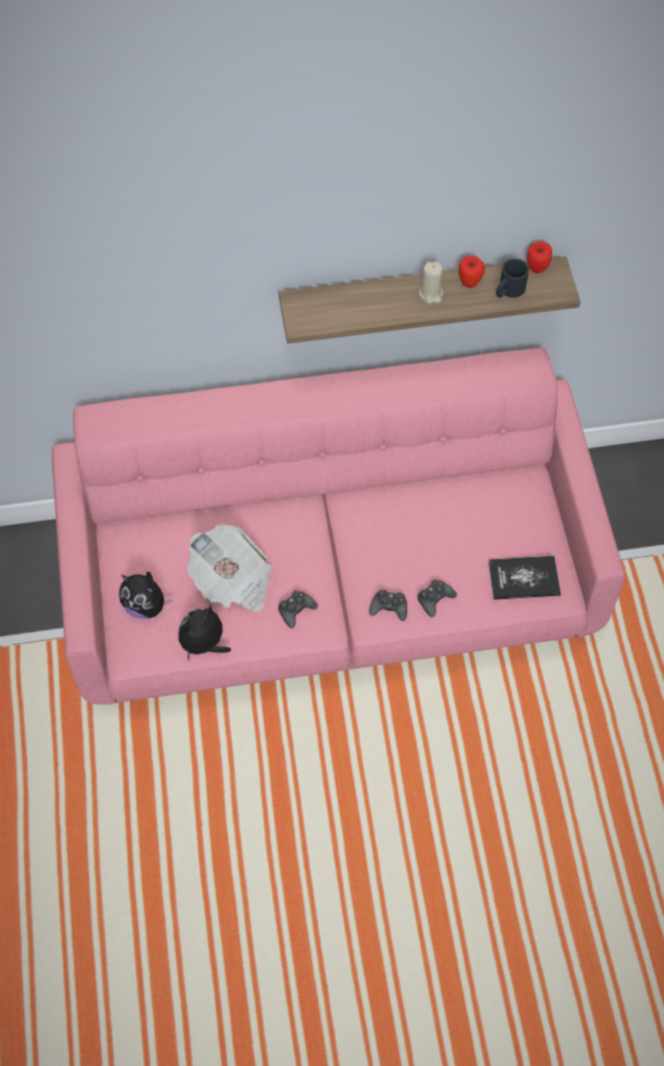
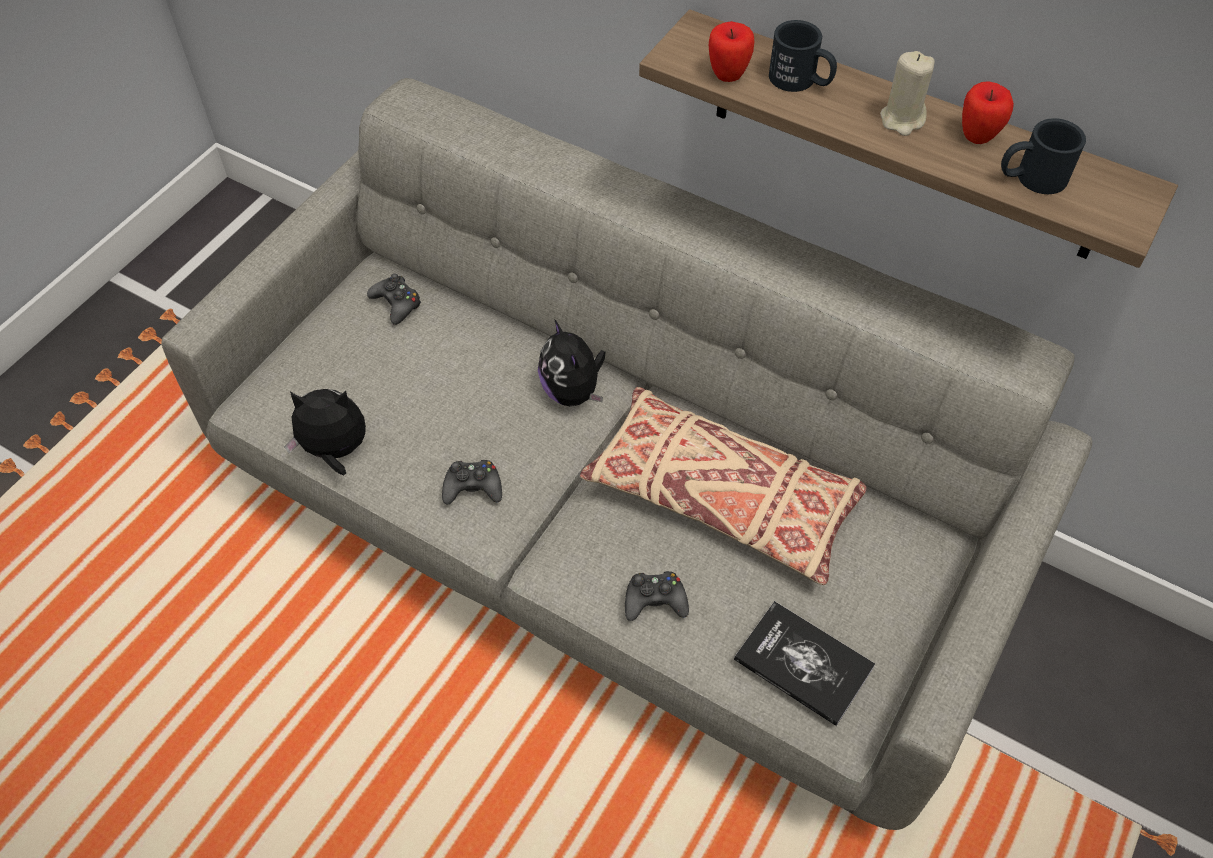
camera: 40 degrees right, 5 degrees down
pink sofa [52,348,625,705] -> grey sofa [161,78,1092,830]
plush toy [119,572,173,619] -> plush toy moved to [538,319,606,406]
newspaper [187,525,273,612] -> none
black game controller [369,590,407,621] -> black game controller moved to [367,273,421,325]
apple [527,241,552,273] -> apple moved to [709,21,754,82]
none -> beige pillow [580,387,867,585]
none -> black mug [769,20,837,92]

